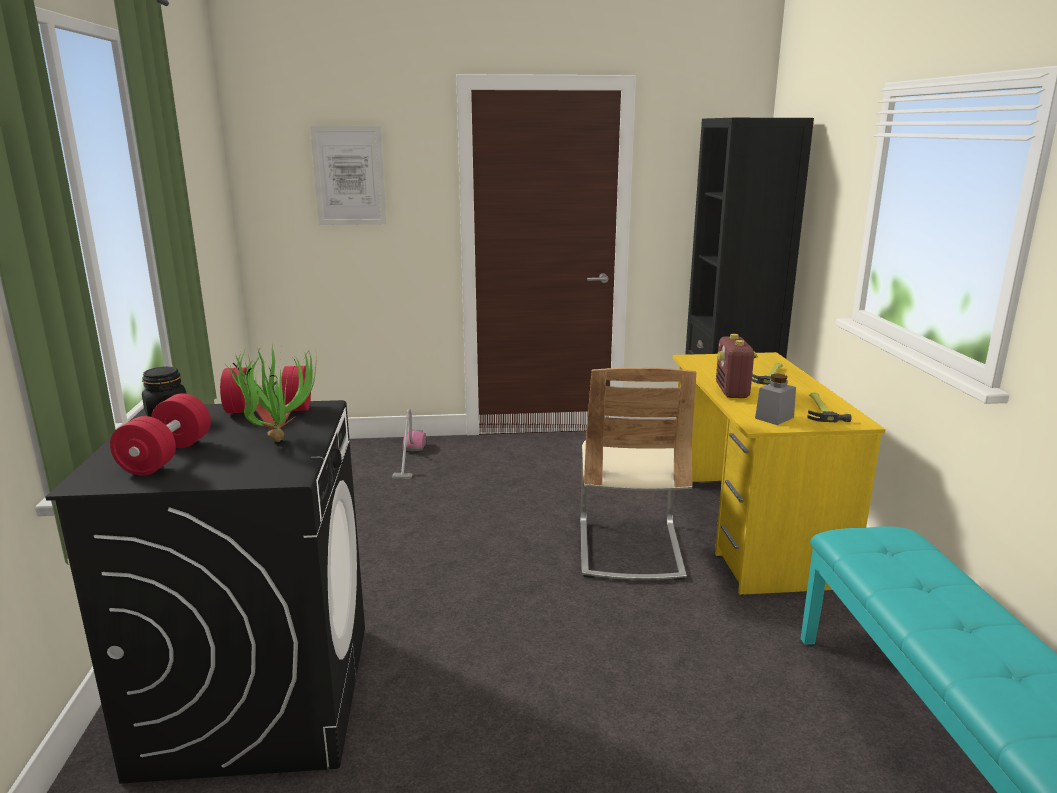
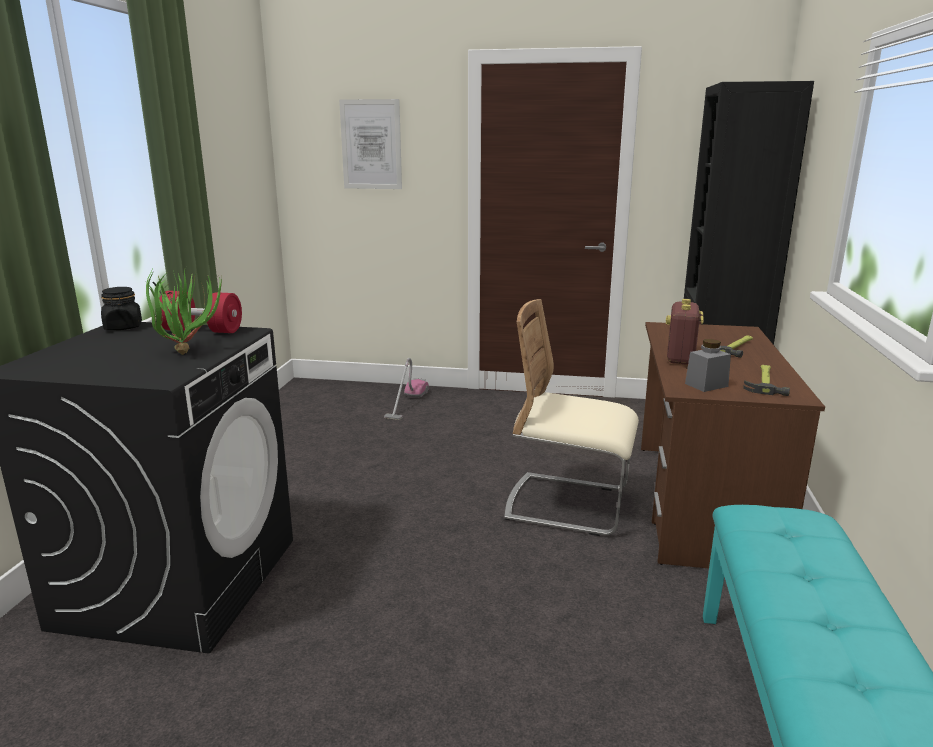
camera: 15 degrees right, 0 degrees up
red dumbbell [110,393,211,476] -> none
beige chair [581,368,696,580] -> beige chair turned 90 degrees clockwise [504,299,639,536]
yellow desk [673,352,886,595] -> brown desk [641,322,825,569]

